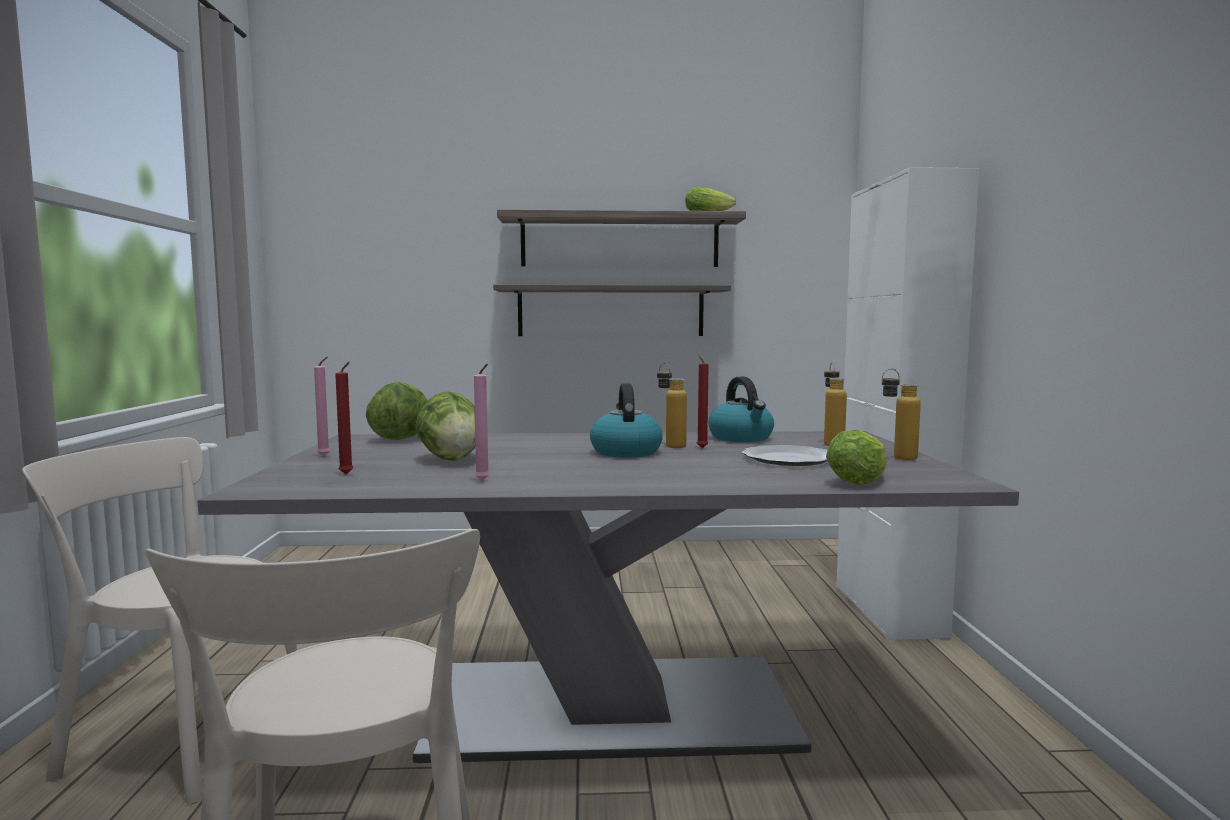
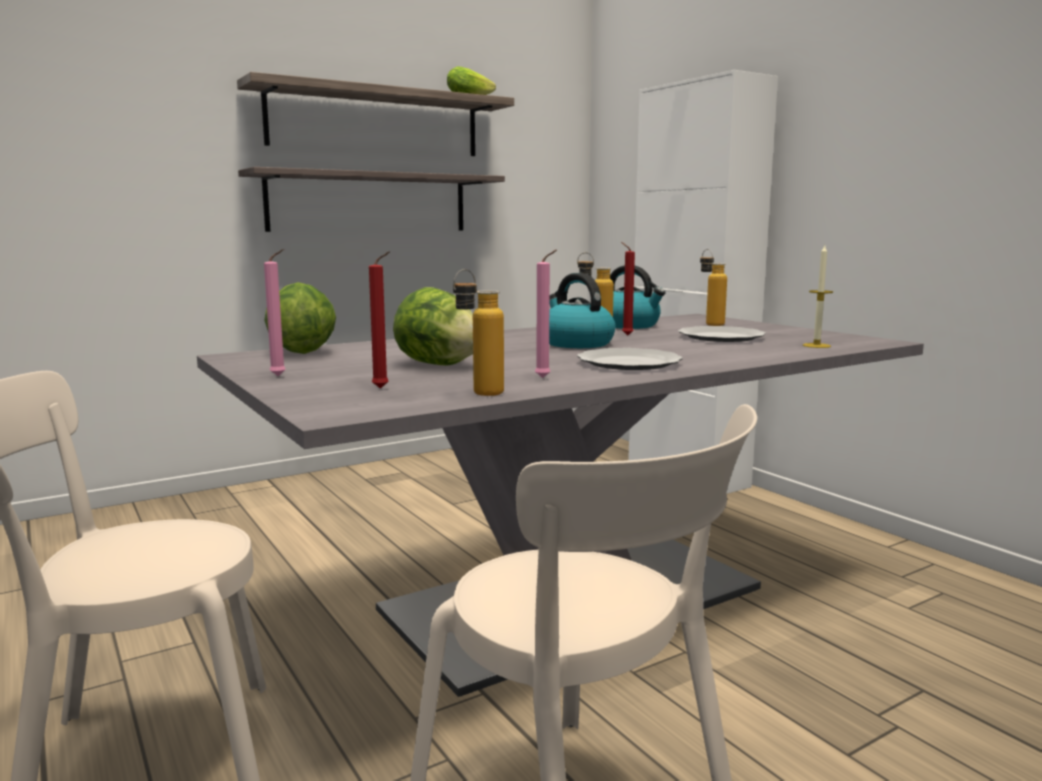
camera: 30 degrees left, 5 degrees up
lettuce [826,430,887,485] -> candle [803,246,833,348]
bottle [882,368,921,460] -> bottle moved to [453,269,504,396]
none -> plate [577,348,683,370]

